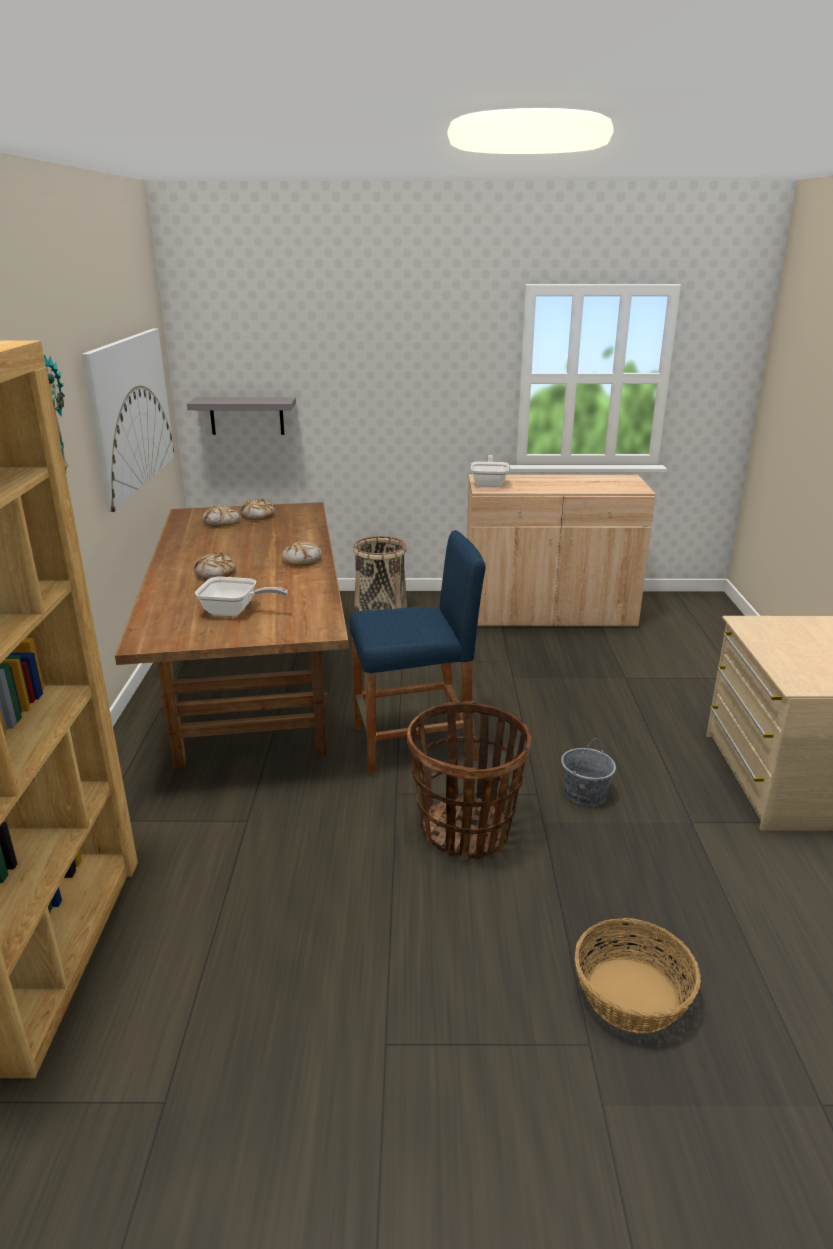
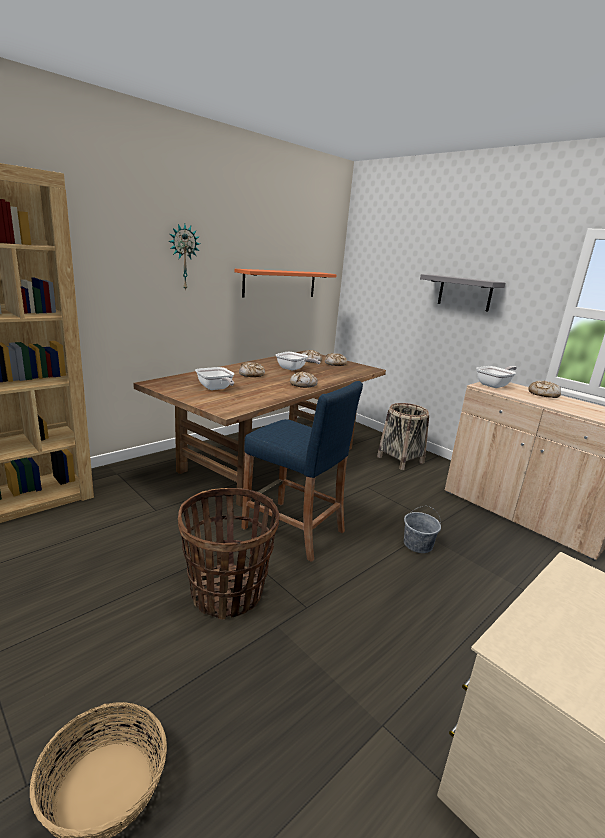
camera: 45 degrees right, 5 degrees down
picture [81,329,175,512] -> orange shelf [235,269,336,297]
grey shelf [187,397,296,435] -> grey shelf moved to [420,274,505,312]
grey bucket [561,738,616,806] -> grey bucket moved to [404,506,441,553]
none -> frying pan [276,352,320,371]
none -> bread [528,381,561,398]

